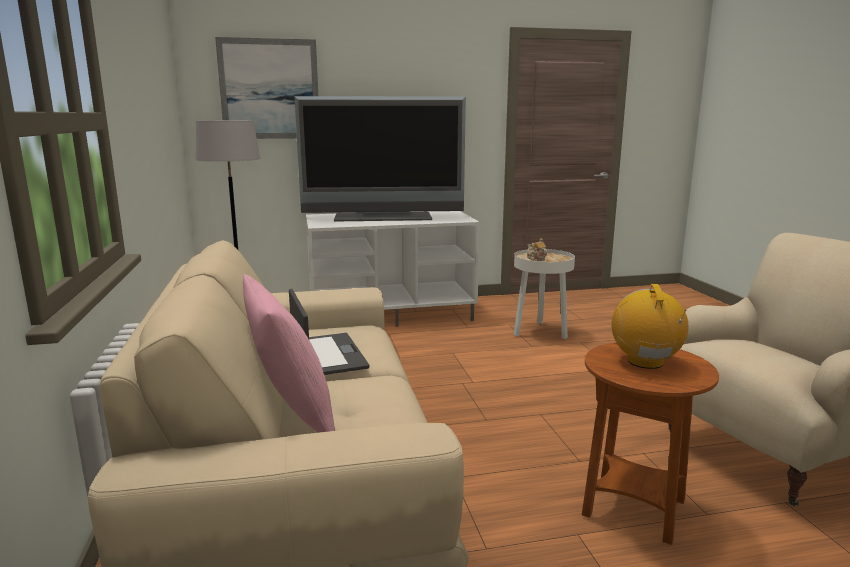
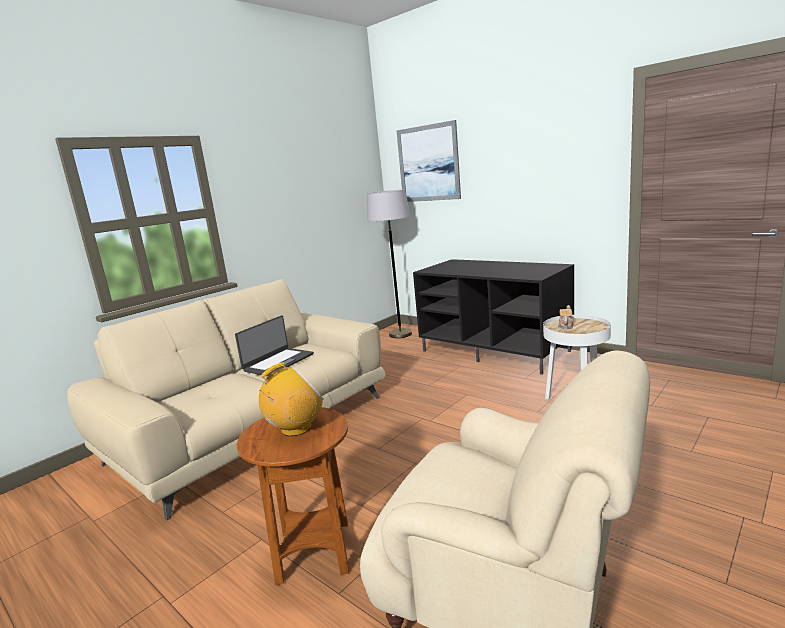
camera: 55 degrees right, 0 degrees up
pink pillow [243,274,335,433] -> none
television [294,96,466,221] -> none
white tv stand [306,211,480,327] -> black tv stand [413,259,574,375]

